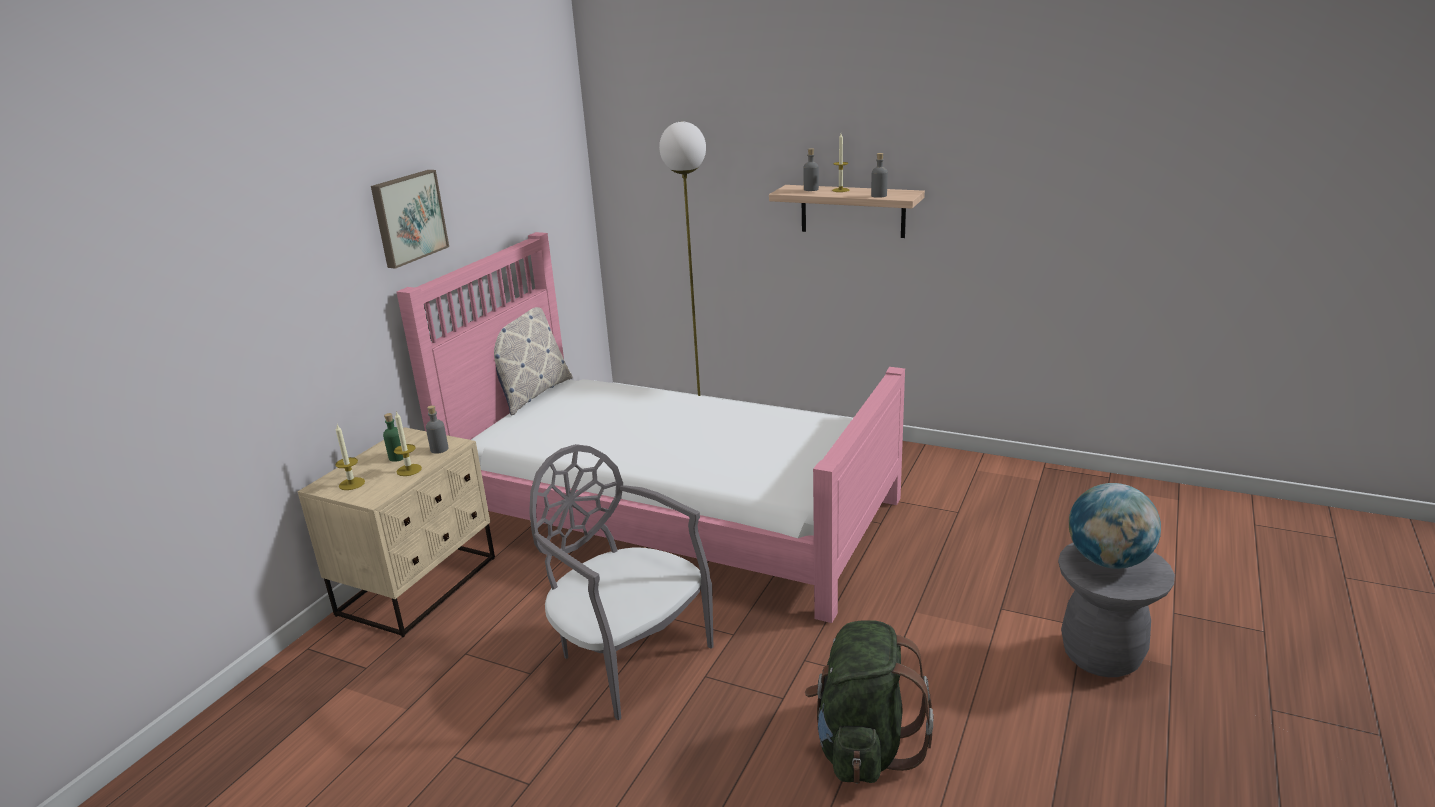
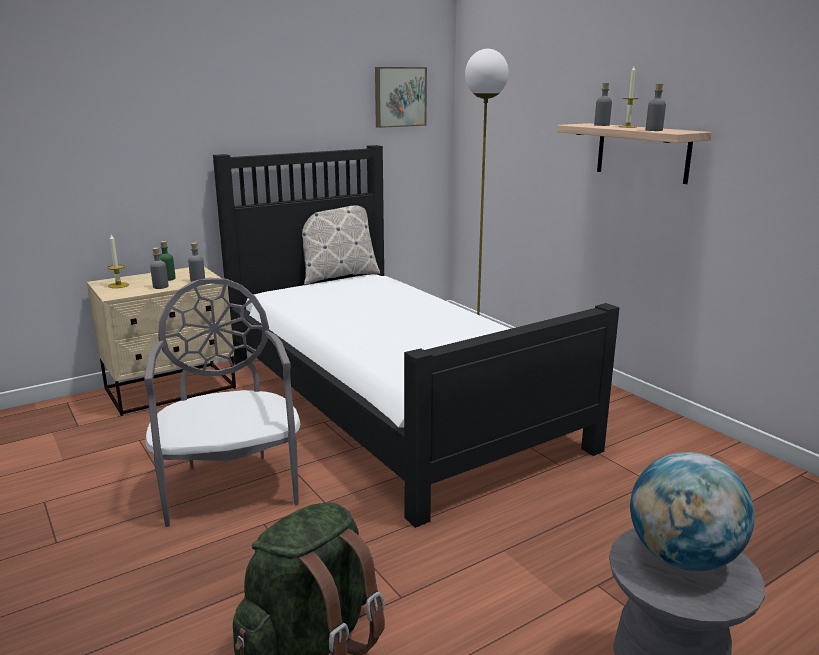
camera: 30 degrees right, 5 degrees down
picture [371,170,449,269] -> picture moved to [375,67,427,128]
candle [394,411,422,476] -> grey bottle [150,247,169,289]
pink bed [397,232,905,623] -> black bed [213,145,620,528]

